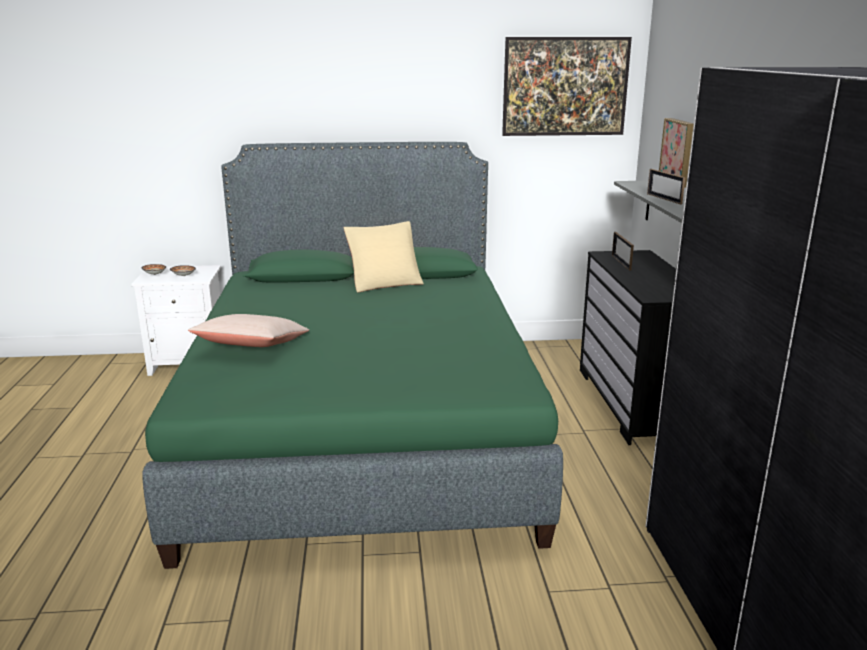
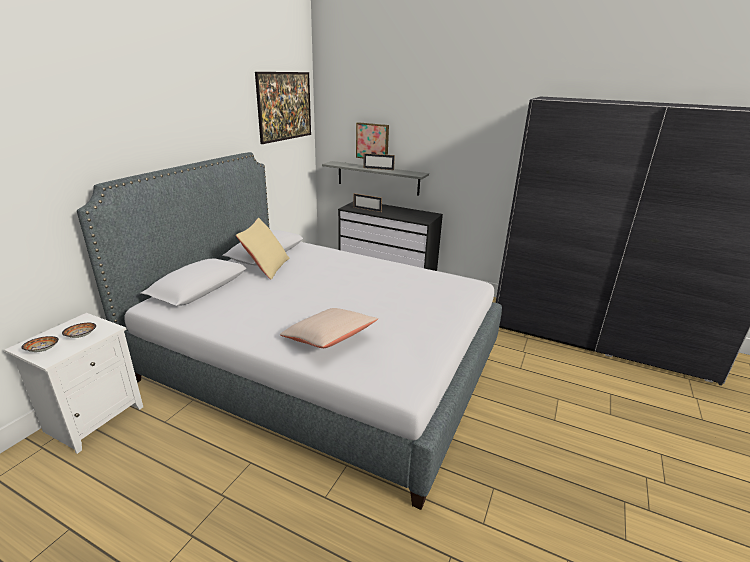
camera: 60 degrees left, 5 degrees up
green bed [142,142,563,569] -> grey bed [77,152,502,510]

